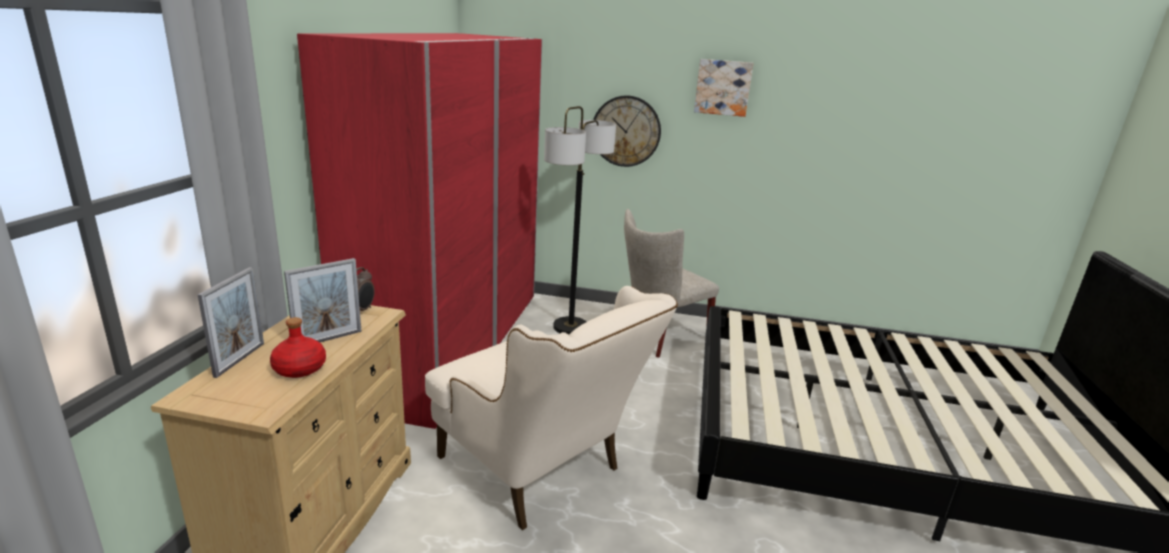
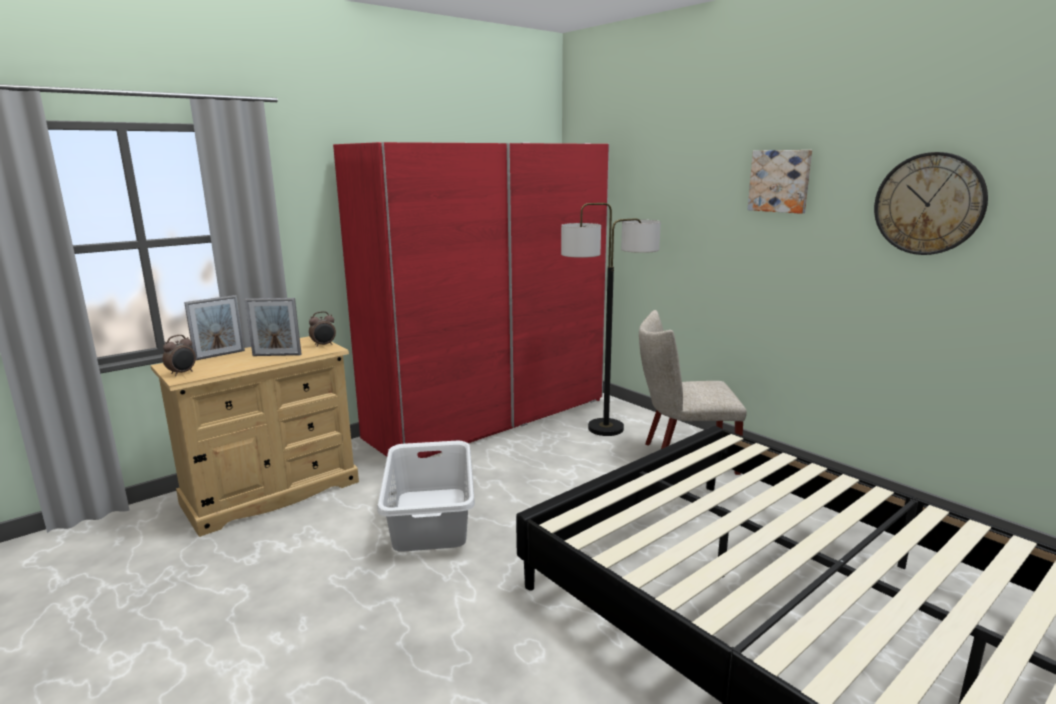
camera: 40 degrees right, 5 degrees down
red bottle [270,317,326,378] -> none
beige armchair [425,286,678,530] -> grey laundry basket [377,441,475,552]
wall clock [593,95,661,167] -> wall clock moved to [874,152,988,255]
none -> alarm clock [163,335,196,376]

